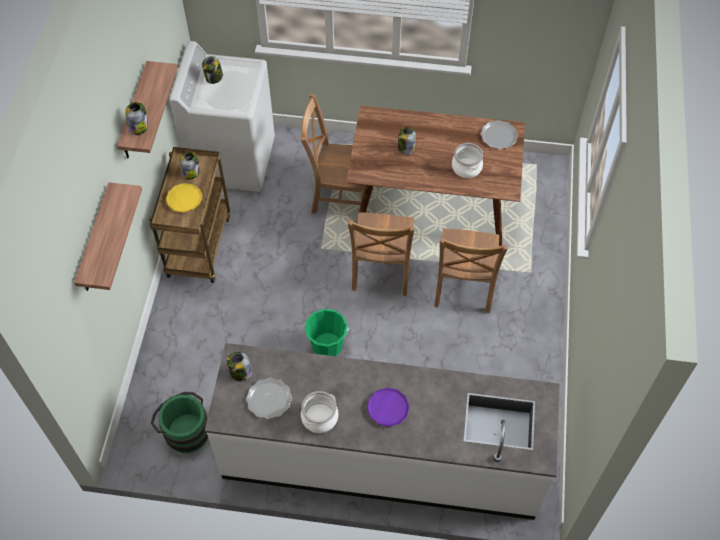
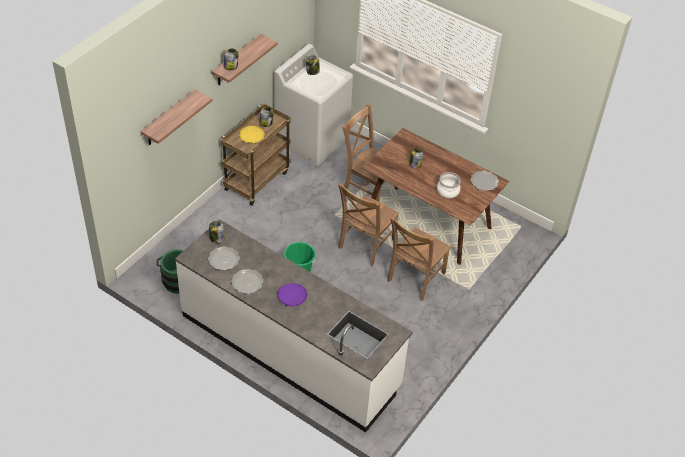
camera: 25 degrees right, 10 degrees down
cooking pot [301,391,338,433] -> plate [231,269,264,294]

